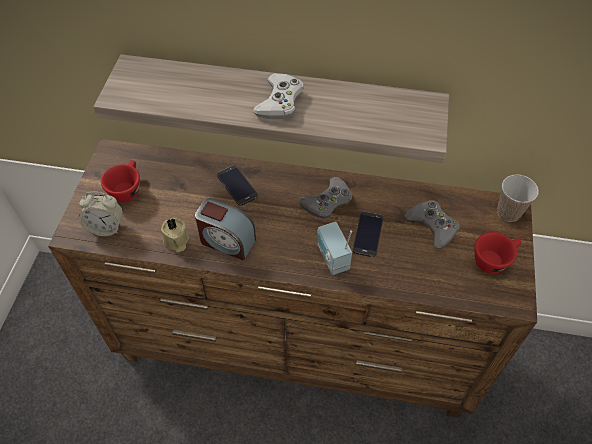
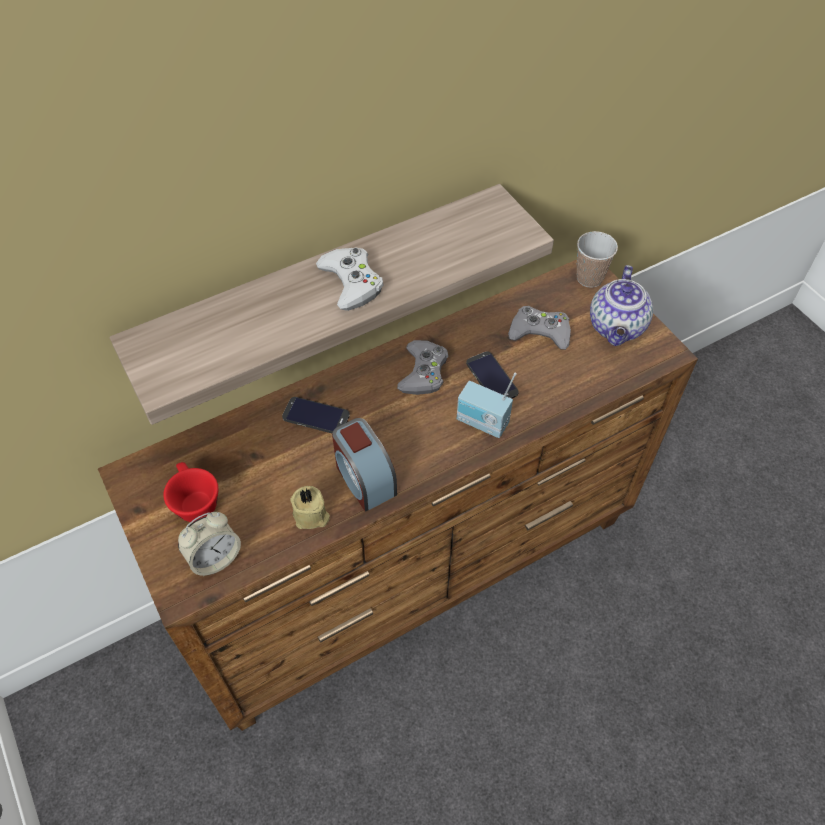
camera: 40 degrees left, 0 degrees up
alarm clock [195,198,256,261] -> alarm clock turned 75 degrees clockwise [332,418,397,512]
red cup [474,232,521,274] -> teapot [590,265,653,346]

